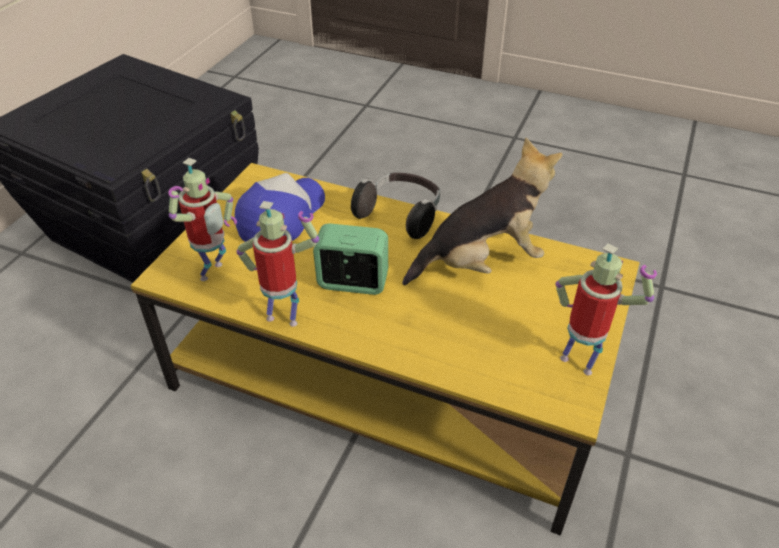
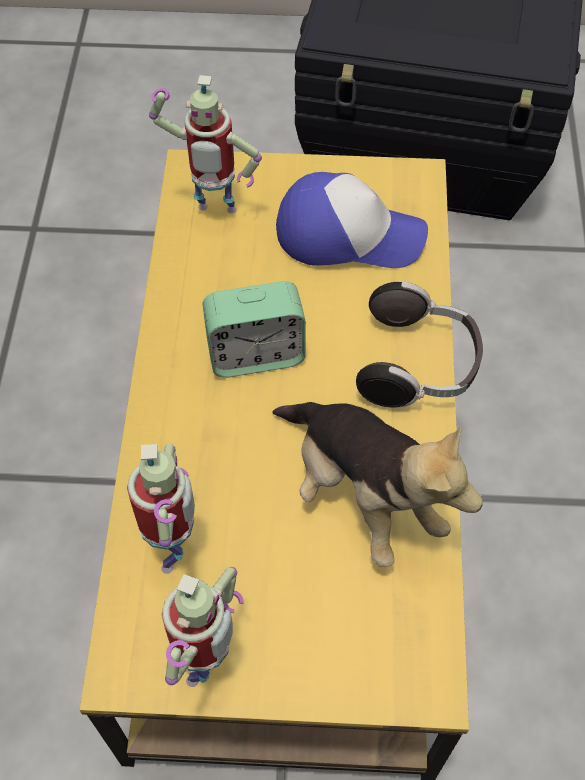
camera: 70 degrees right, 15 degrees up
toy robot [236,201,319,327] -> toy robot moved to [127,444,195,574]
alarm clock [313,223,388,295] -> alarm clock turned 90 degrees clockwise [203,281,306,378]

